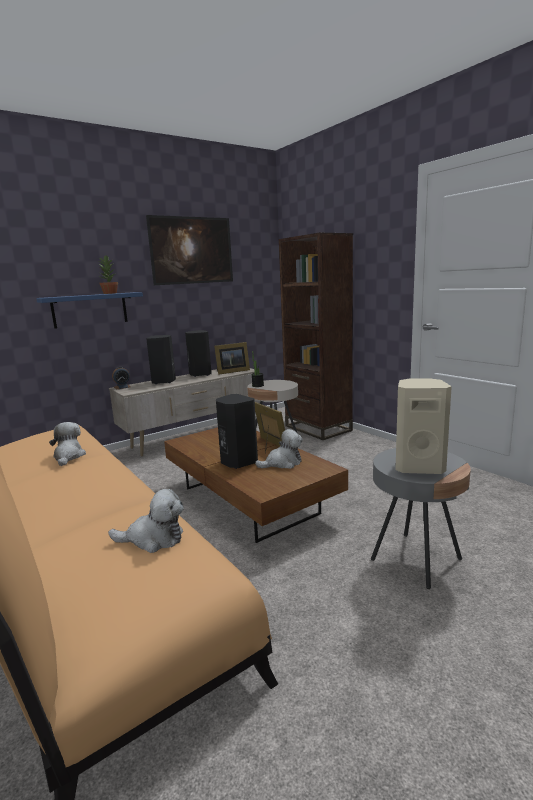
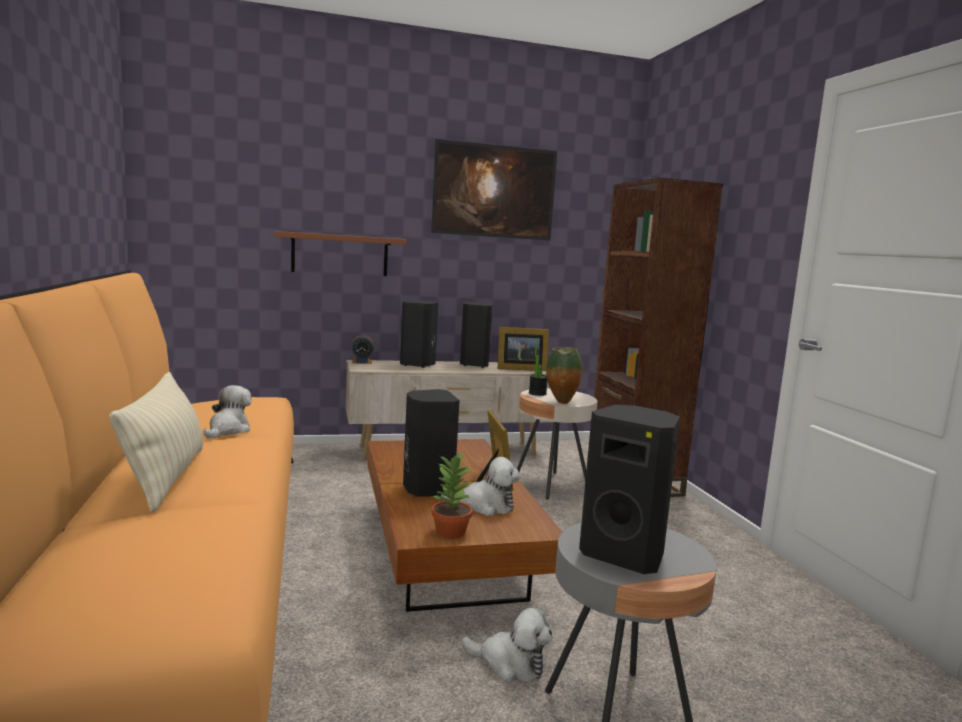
camera: 20 degrees right, 5 degrees down
blue shelf [36,292,143,329] -> brown shelf [274,231,407,276]
potted plant [98,256,118,294] -> potted plant moved to [431,451,473,539]
plush toy [108,489,184,553] -> plush toy moved to [462,608,552,682]
beige speaker [395,378,452,474] -> black speaker [579,405,680,574]
none -> beige pillow [109,372,204,513]
none -> vase [546,347,583,404]

